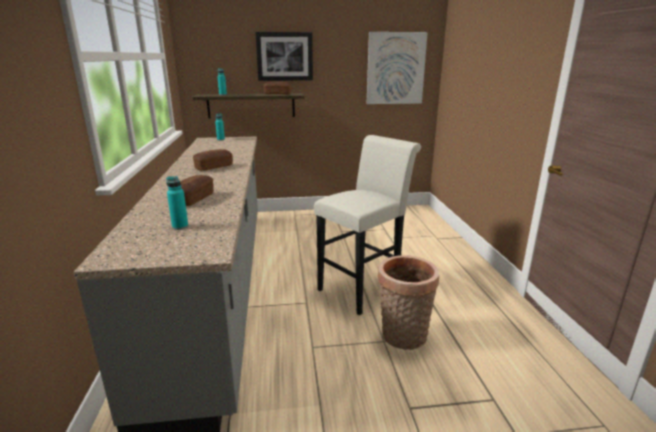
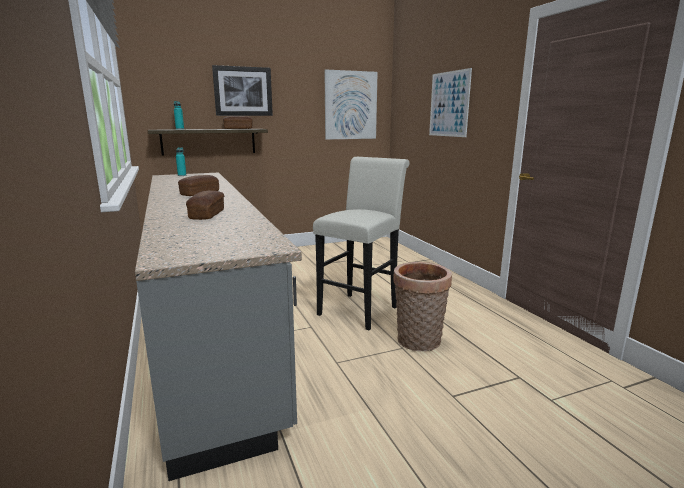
camera: 15 degrees left, 5 degrees down
turquoise bottle [166,176,188,230] -> none
none -> picture [429,68,472,137]

